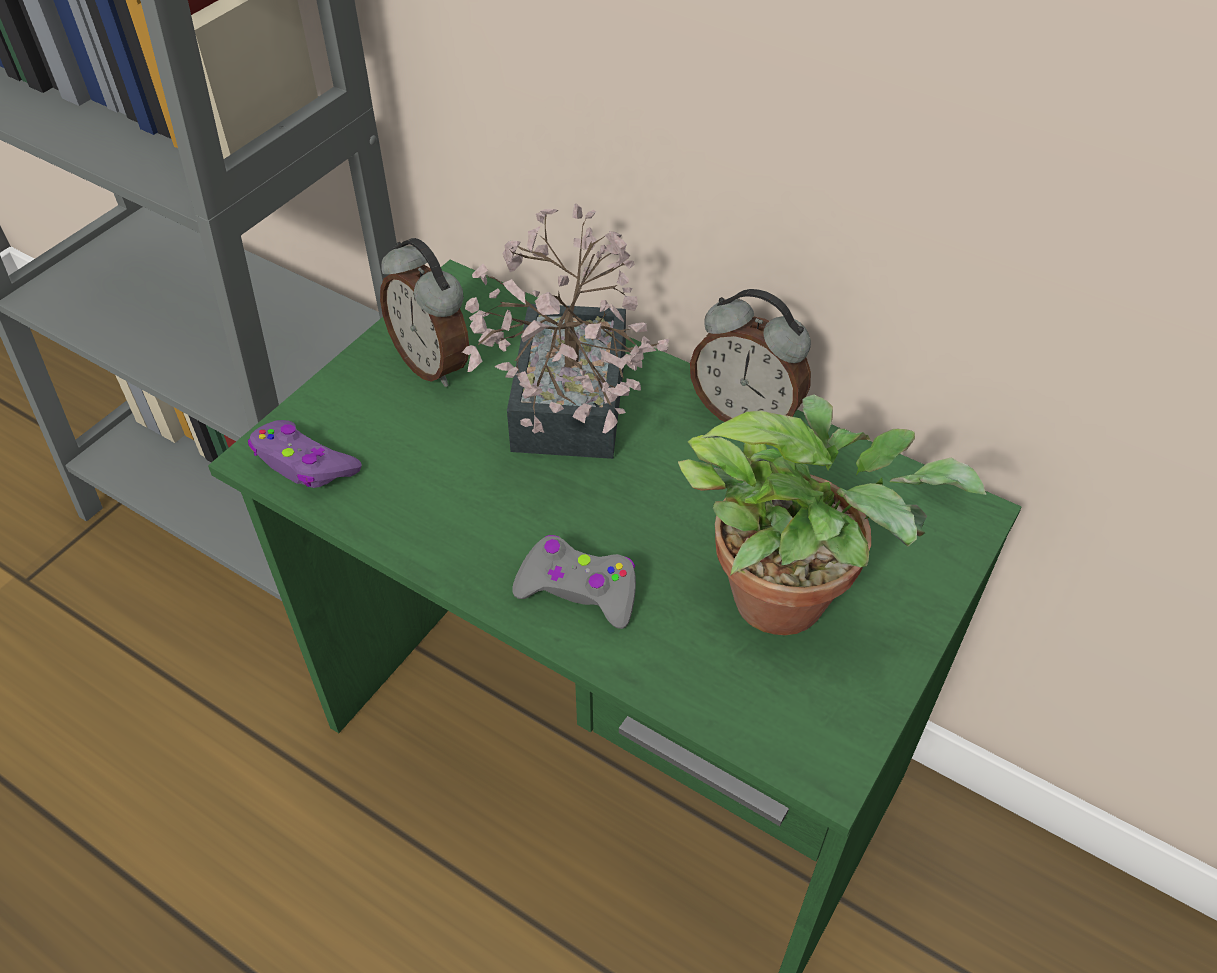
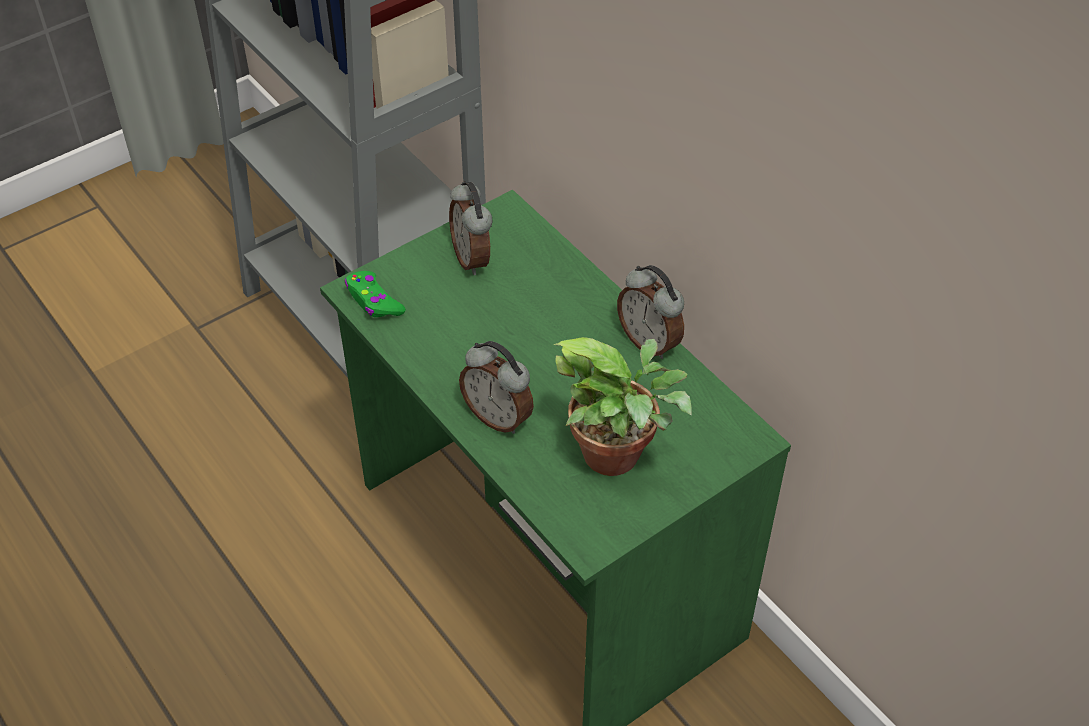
camera: 20 degrees right, 0 degrees up
purple game controller [248,420,362,488] -> green game controller [345,271,406,317]
potted plant [462,203,669,459] -> none
grey game controller [512,535,636,629] -> alarm clock [459,341,534,434]

